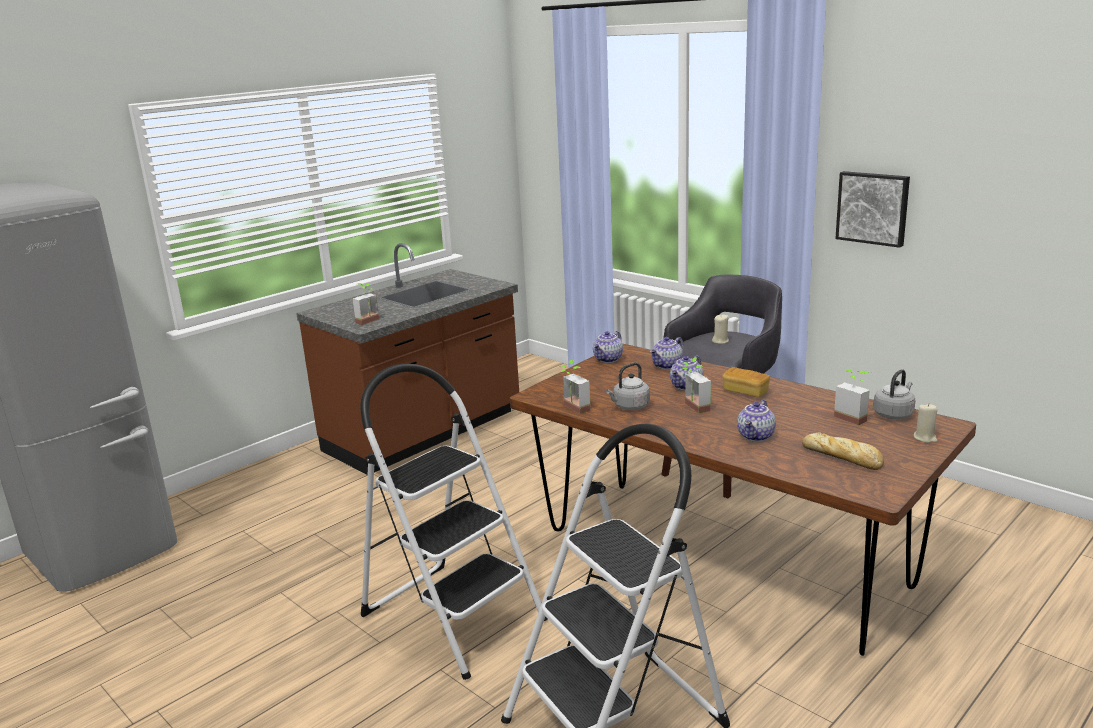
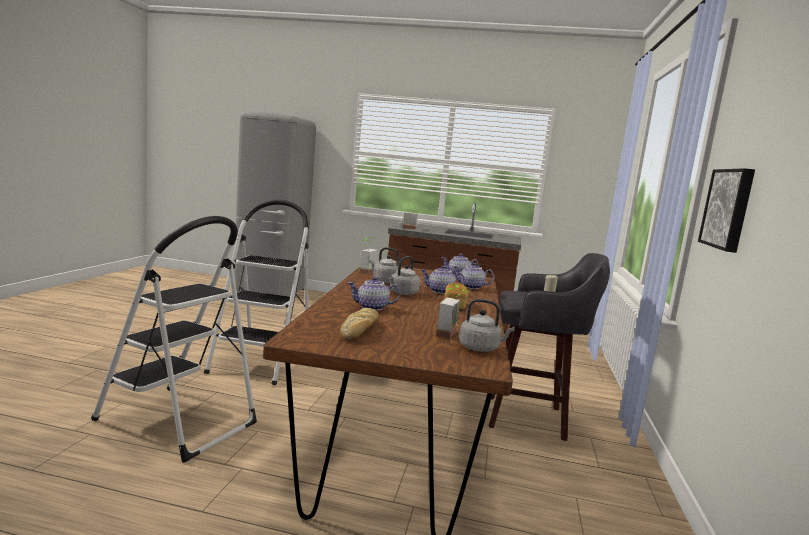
camera: 55 degrees right, 10 degrees down
potted plant [683,358,711,413] -> grey kettle [389,256,421,295]
beige candle [914,403,938,443] -> none

